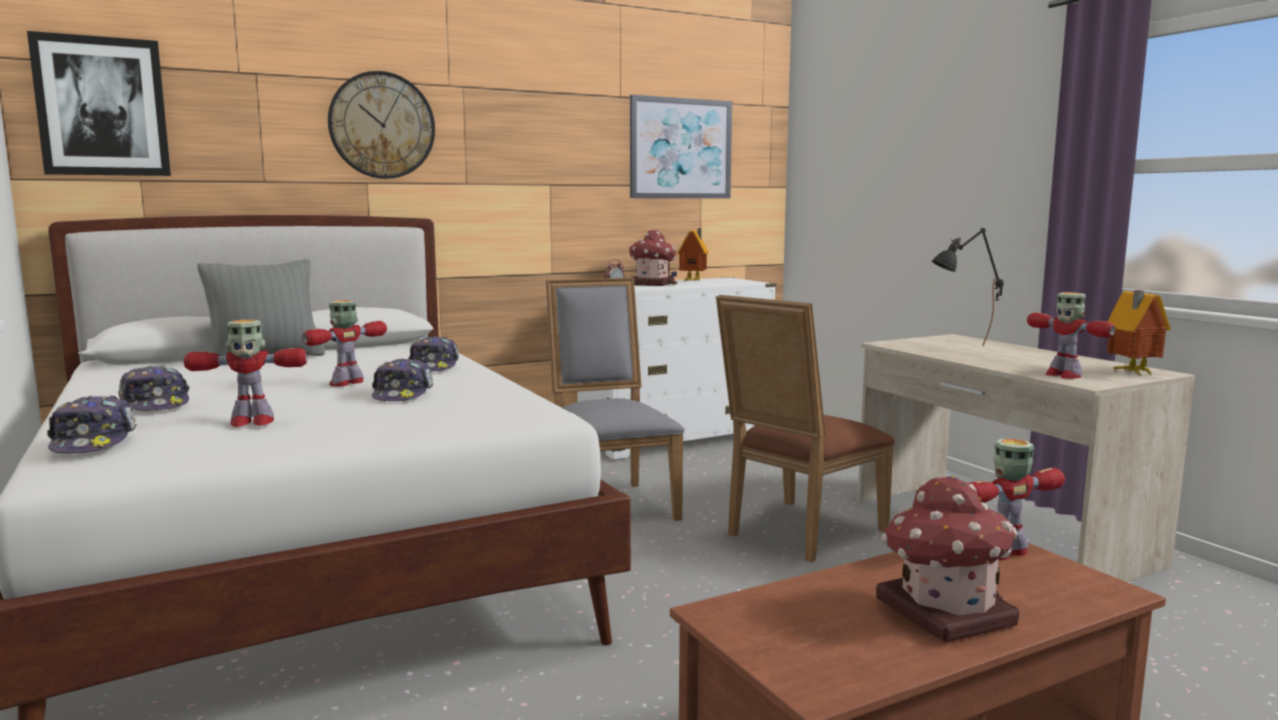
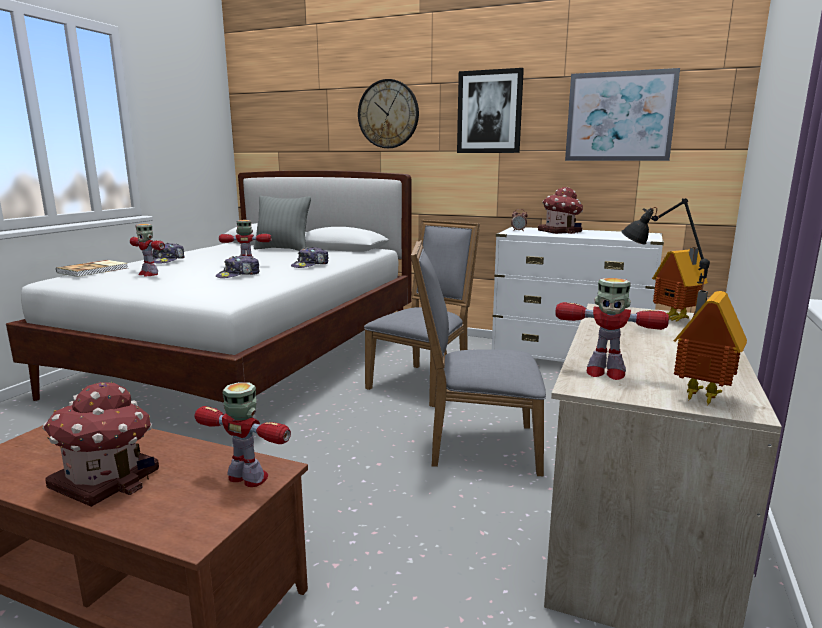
camera: 50 degrees right, 5 degrees up
picture [27,31,171,176] -> picture moved to [457,68,524,153]
cap [47,396,137,453] -> book [56,260,128,277]
toy house [678,228,709,281] -> toy house moved to [652,247,708,322]
brown chair [716,295,895,563] -> grey chair [411,241,546,476]
toy robot [1027,292,1116,379] -> toy robot turned 90 degrees counterclockwise [555,278,669,380]

